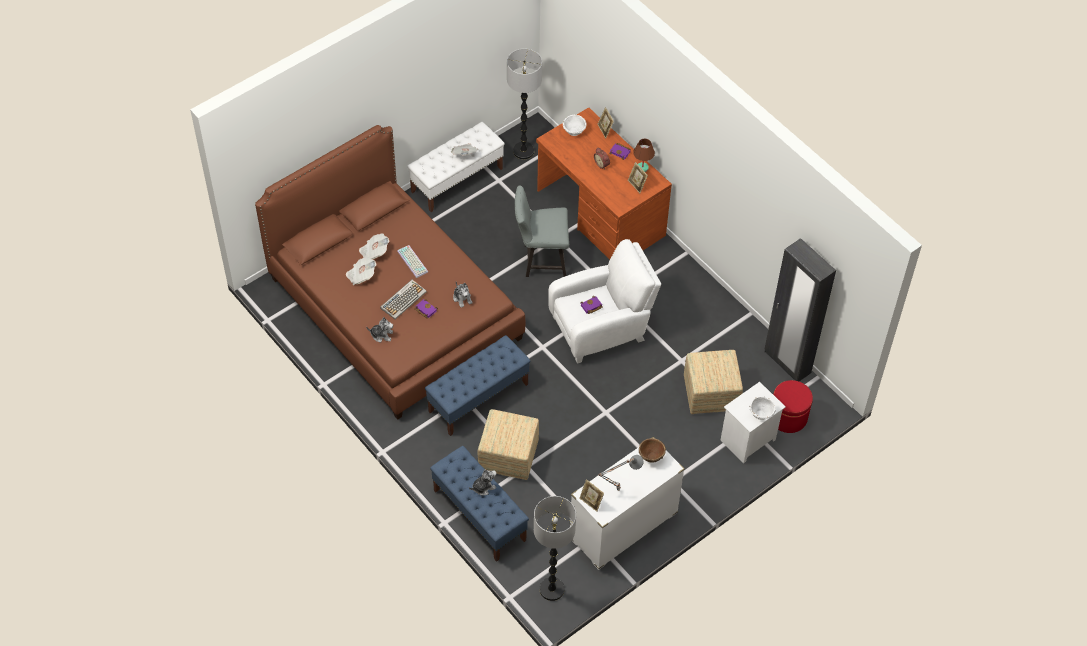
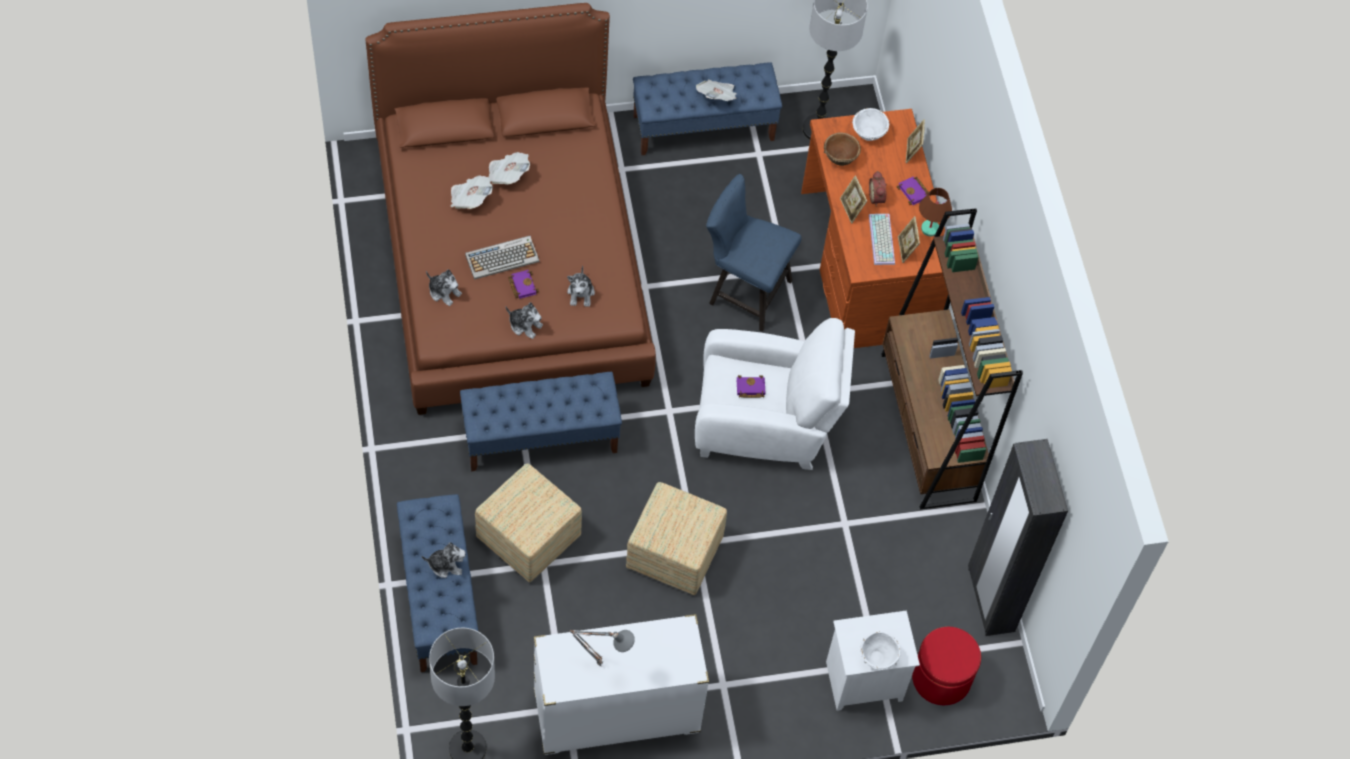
camera: 25 degrees right, 5 degrees up
keyboard [397,245,428,278] -> keyboard moved to [869,214,895,265]
white bench [407,122,505,212] -> blue bench [633,62,782,156]
grey chair [515,185,569,277] -> blue chair [706,174,802,332]
picture frame [580,479,604,512] -> picture frame moved to [840,176,867,224]
brown bowl [639,438,666,463] -> brown bowl moved to [824,133,861,166]
ottoman [684,350,743,414] -> ottoman moved to [626,482,727,595]
none -> plush toy [506,302,543,339]
none -> brown bookcase [881,208,1023,509]

